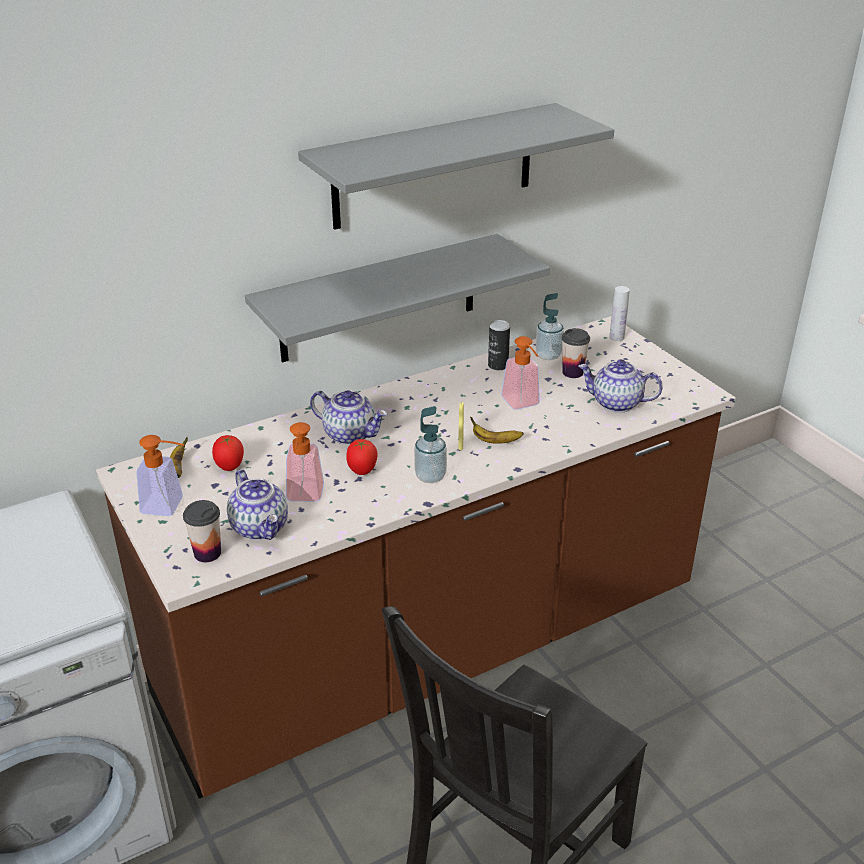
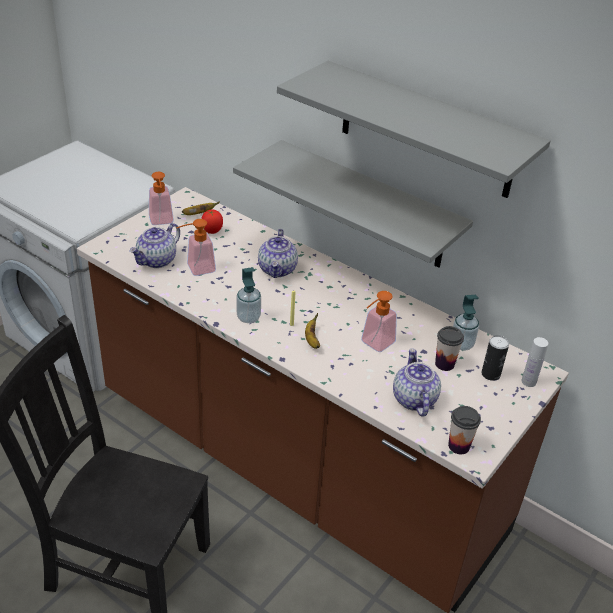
camera: 65 degrees right, 5 degrees up
cup [183,500,221,562] -> cup moved to [448,406,481,454]
tomato [346,439,377,475] -> none
can [488,320,510,371] -> can moved to [481,335,509,381]

